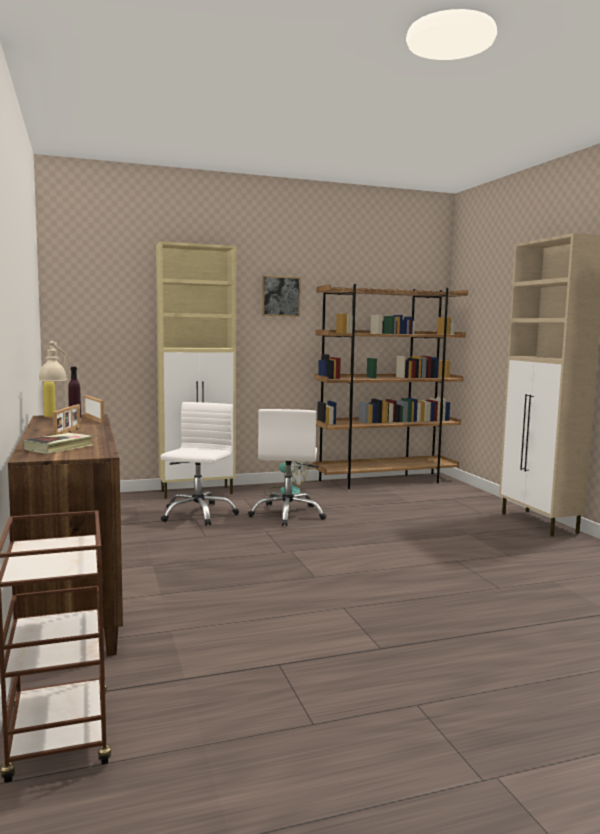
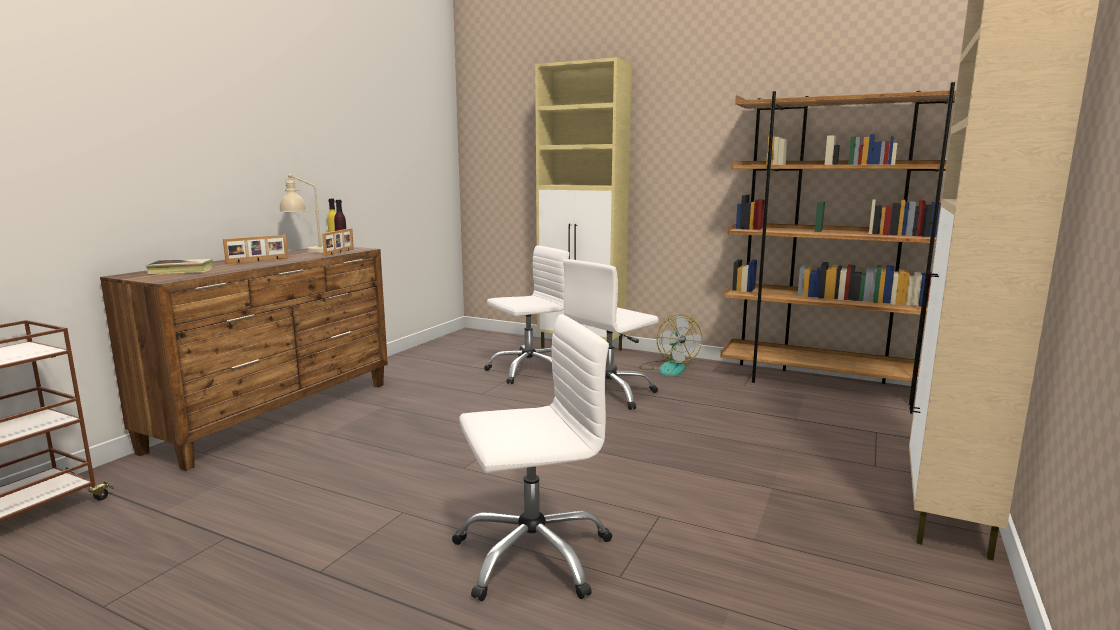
camera: 45 degrees right, 5 degrees up
picture [262,276,301,317] -> none
none -> white office chair [452,314,612,601]

